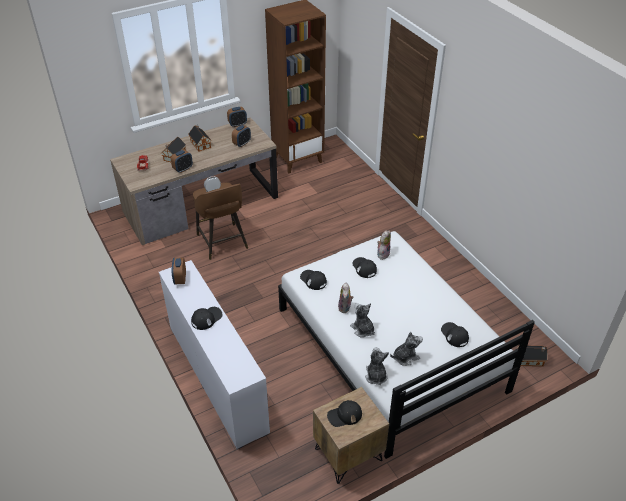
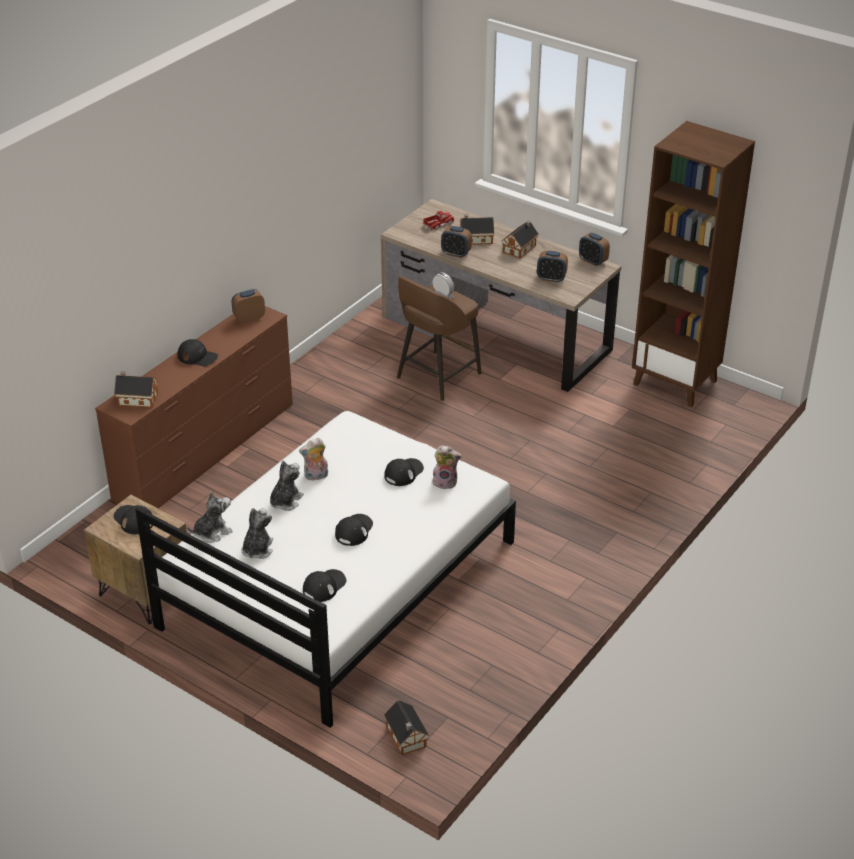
camera: 65 degrees right, 5 degrees down
white dresser [159,260,270,449] -> brown dresser [95,306,293,508]
black cap [300,270,327,290] -> black cap moved to [335,514,373,546]
plush toy [390,332,423,366] -> plush toy turned 120 degrees counterclockwise [241,508,273,559]
none -> toy house [114,371,158,408]

